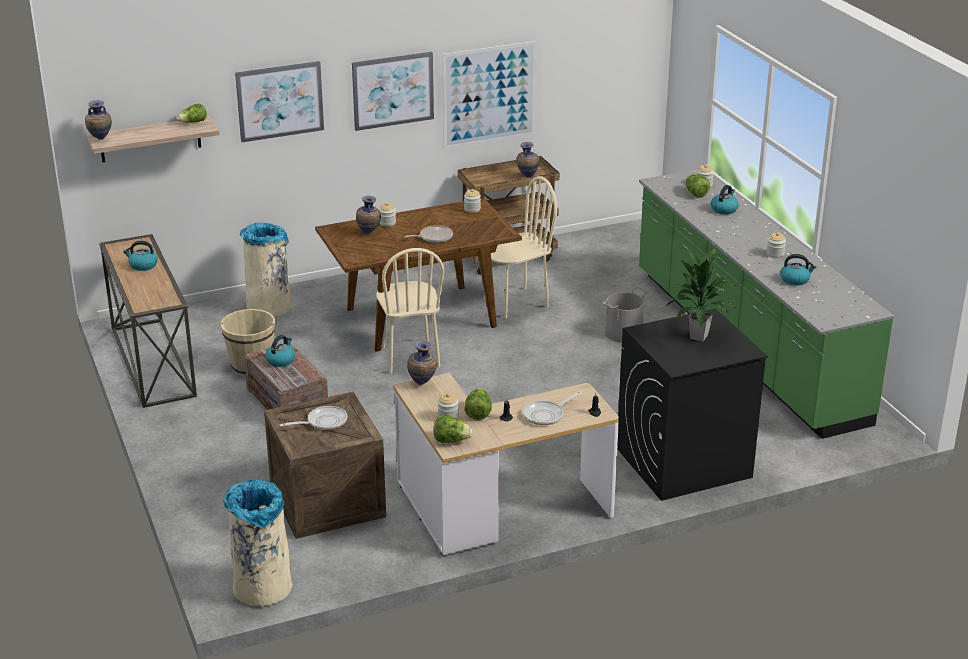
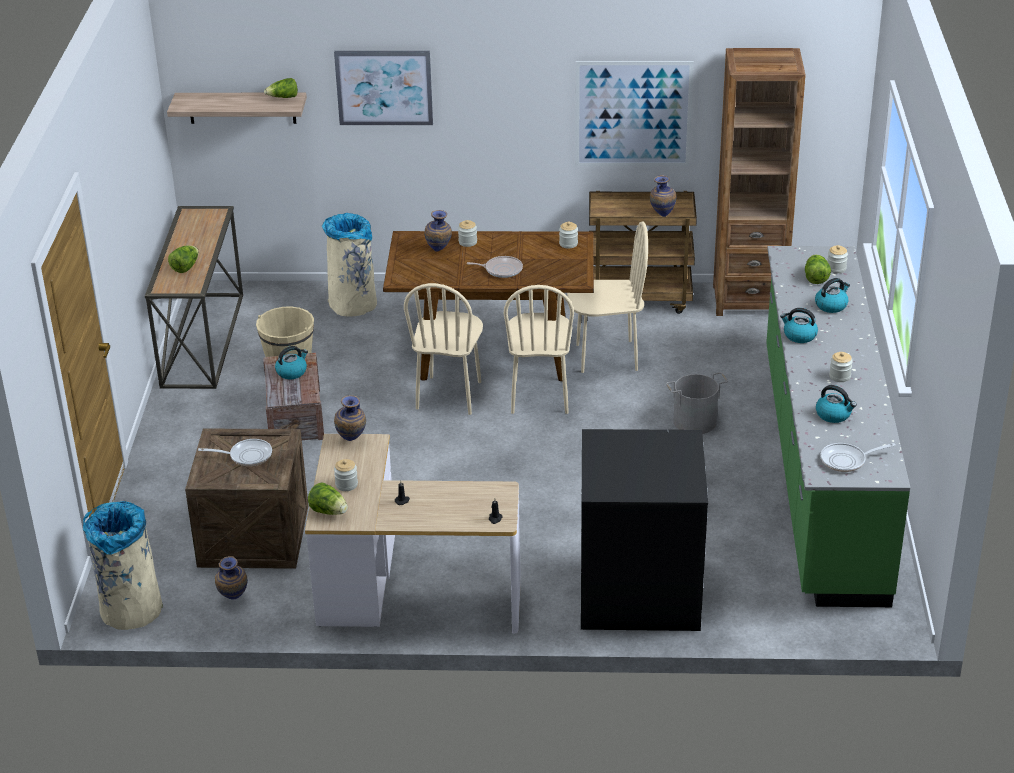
camera: 25 degrees right, 5 degrees up
vase [85,100,112,140] -> vase moved to [215,556,248,599]
kettle [123,241,158,271] -> kettle moved to [780,308,818,343]
picture [352,52,434,131] -> none
lettuce [465,388,492,420] -> lettuce moved to [168,245,199,273]
frying pan [523,391,582,425] -> frying pan moved to [820,443,896,472]
potted plant [665,249,736,342] -> none
none -> beige chair [504,285,574,414]
none -> brown bookcase [713,48,806,316]

